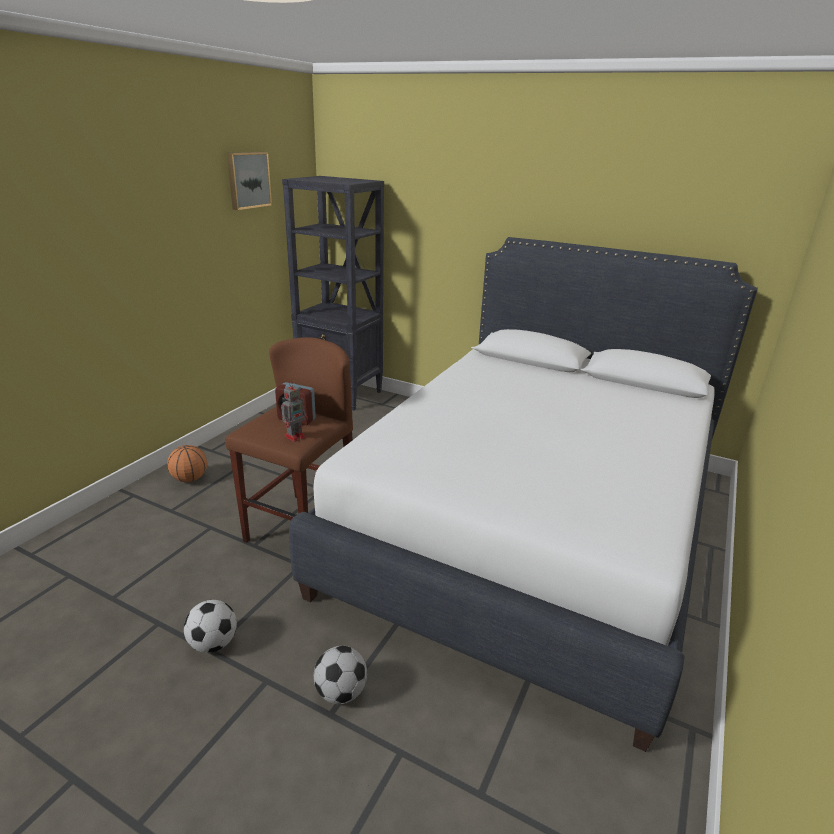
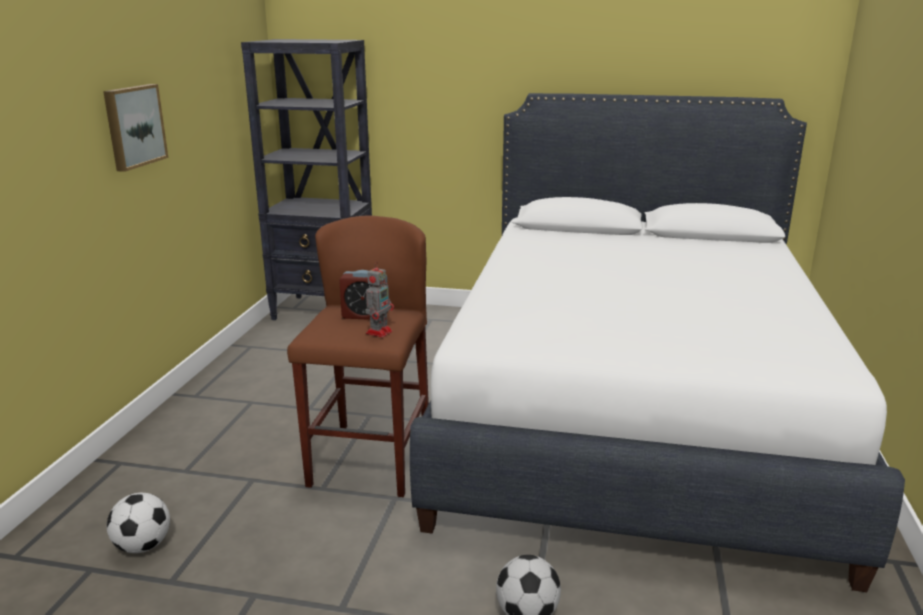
camera: 15 degrees left, 5 degrees down
basketball [167,445,207,482] -> none
football [184,600,237,653] -> football moved to [107,493,170,553]
picture [227,152,272,210] -> picture moved to [103,84,168,172]

